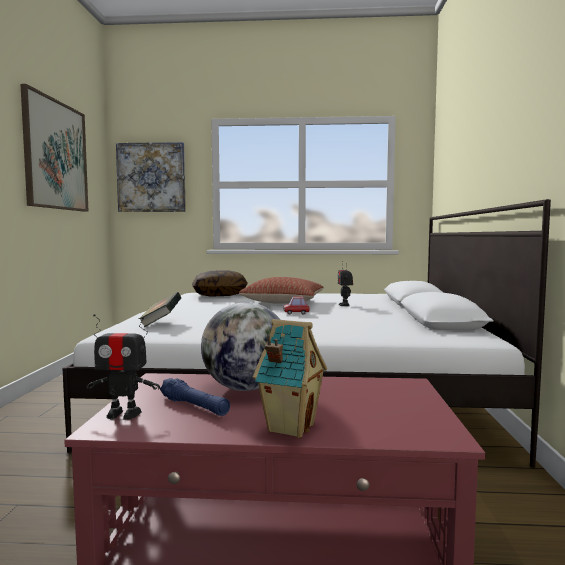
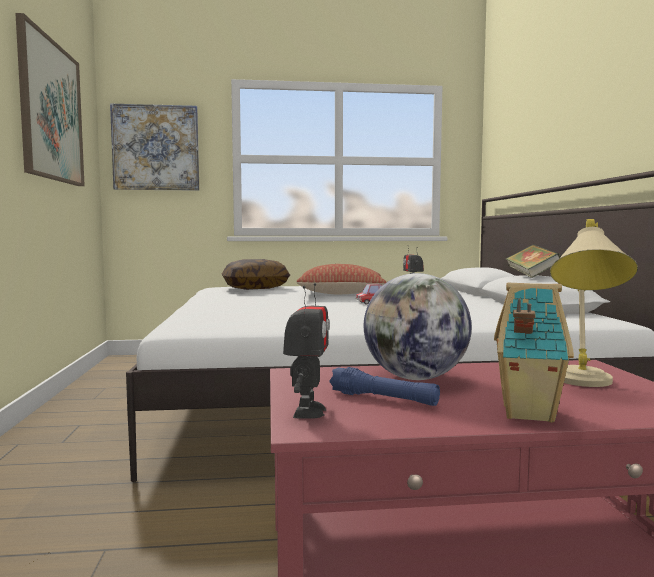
camera: 10 degrees left, 0 degrees up
toy robot [86,314,160,420] -> toy robot turned 75 degrees counterclockwise [283,283,330,419]
book [139,292,181,327] -> book moved to [506,245,561,278]
none -> beige table lamp [550,219,638,387]

